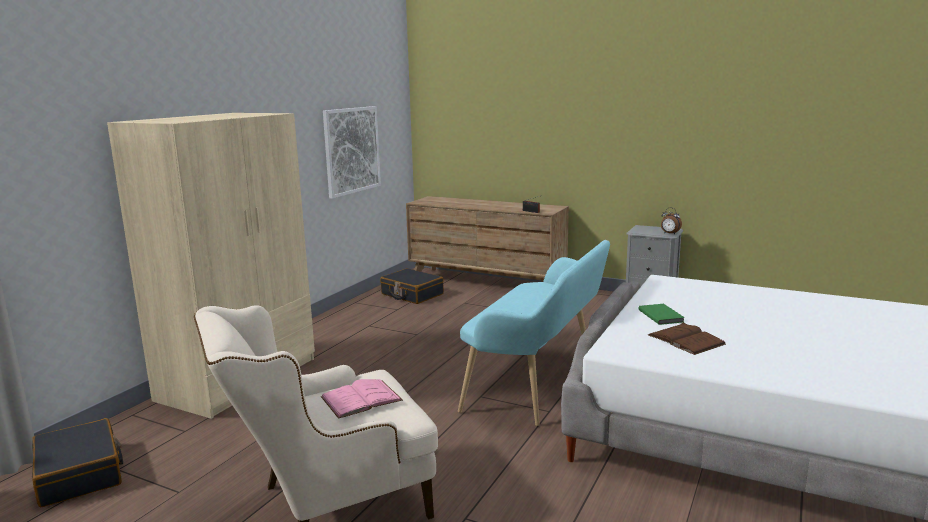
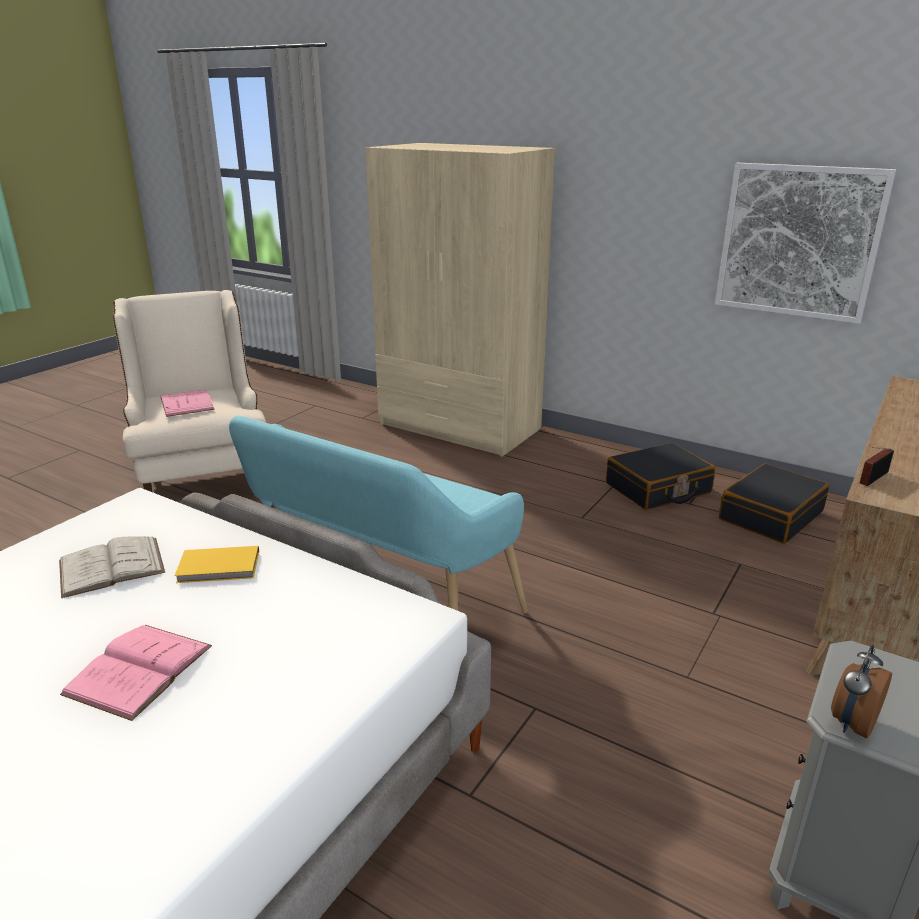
camera: 95 degrees right, 10 degrees up
black suitcase [32,418,123,507] -> black suitcase moved to [606,443,715,510]
green book [638,304,685,325] -> yellow book [175,546,259,583]
brown book [648,322,726,355] -> white book [59,536,165,598]
none -> pink book [60,625,212,721]

